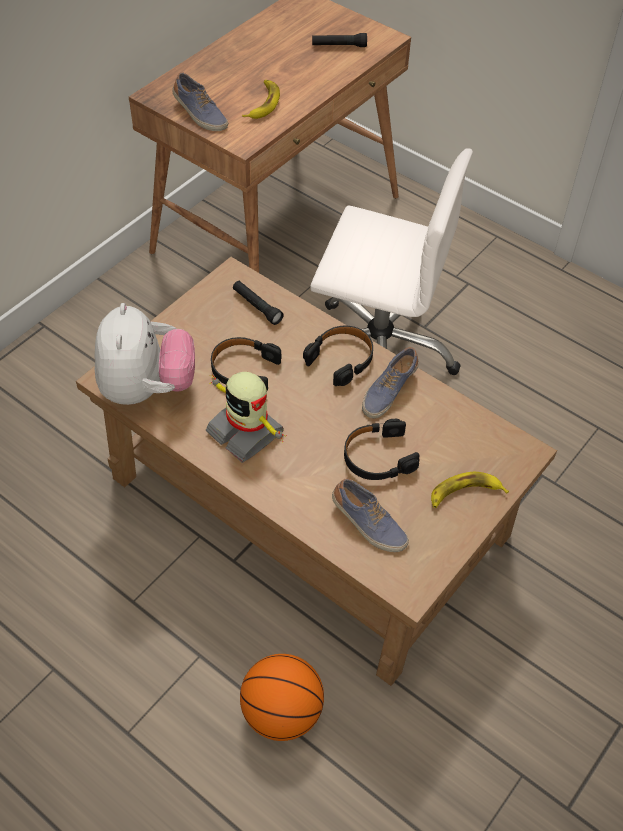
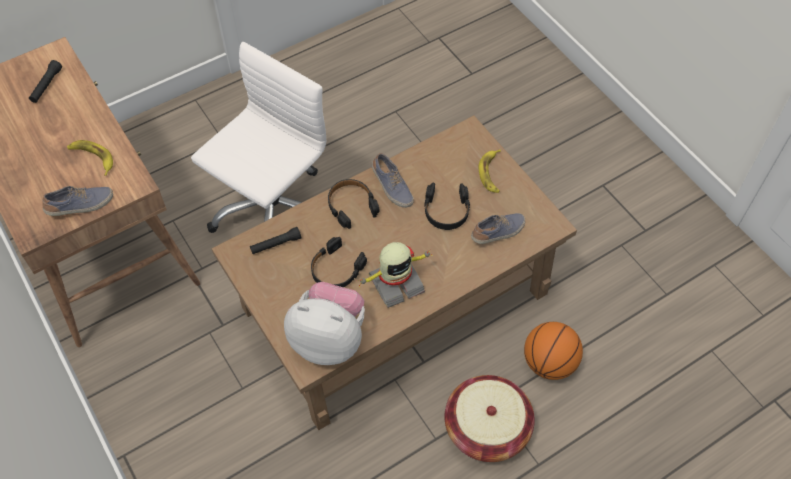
camera: 70 degrees left, 5 degrees up
none -> basket [444,375,535,462]

